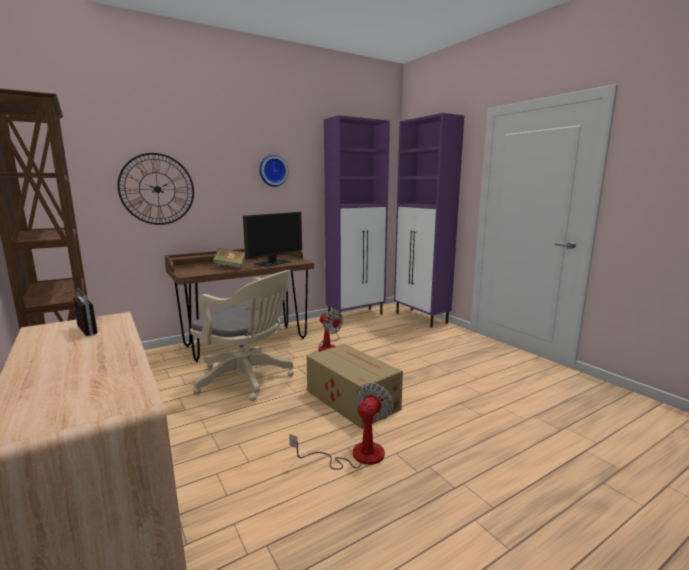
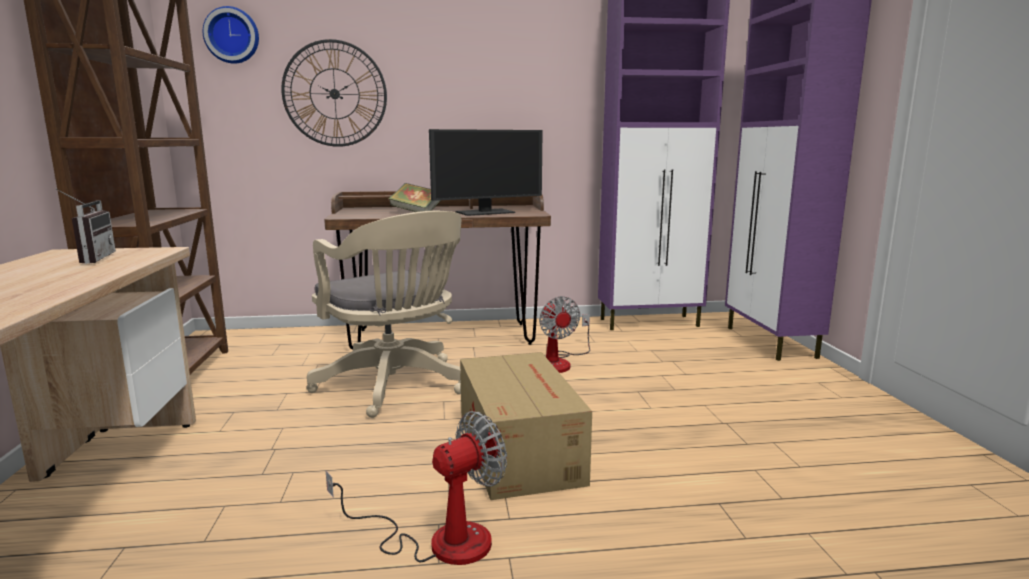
camera: 25 degrees right, 0 degrees up
wall clock [259,155,288,187] -> wall clock moved to [203,6,259,64]

